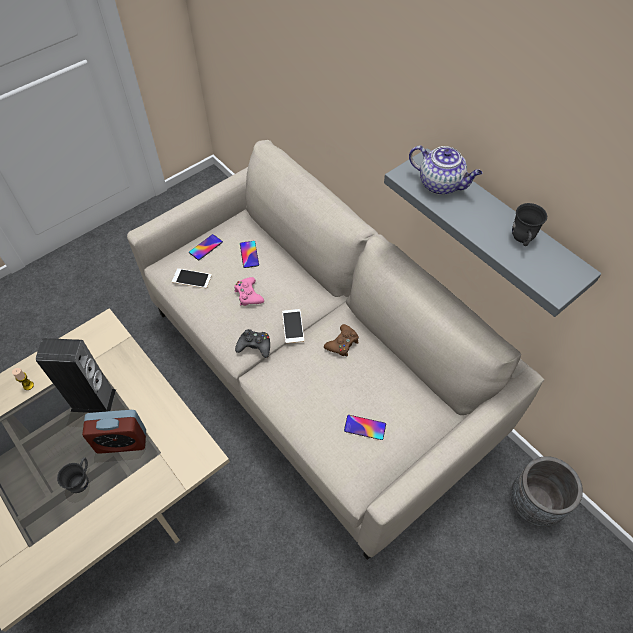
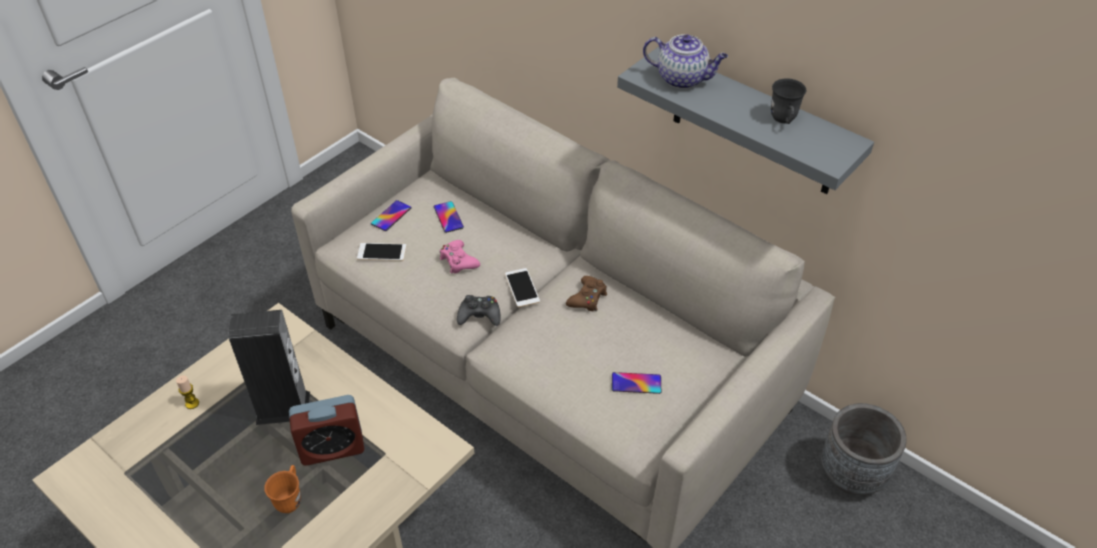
camera: 10 degrees left, 10 degrees down
grey mug [57,457,89,493] -> orange mug [264,465,301,513]

